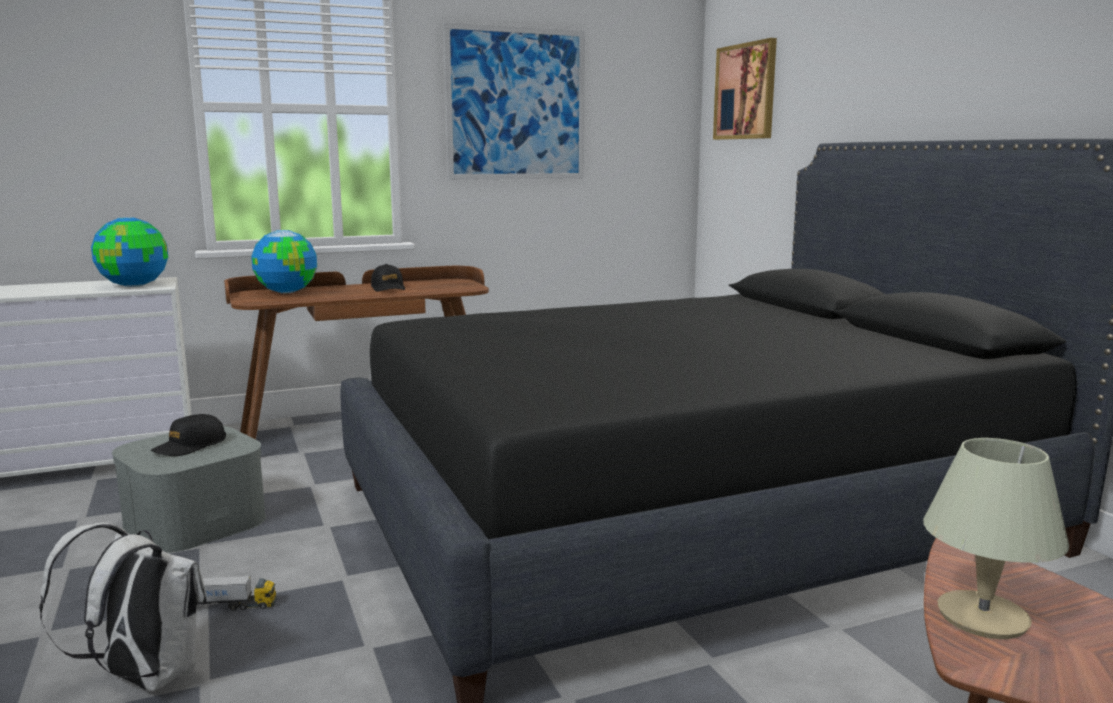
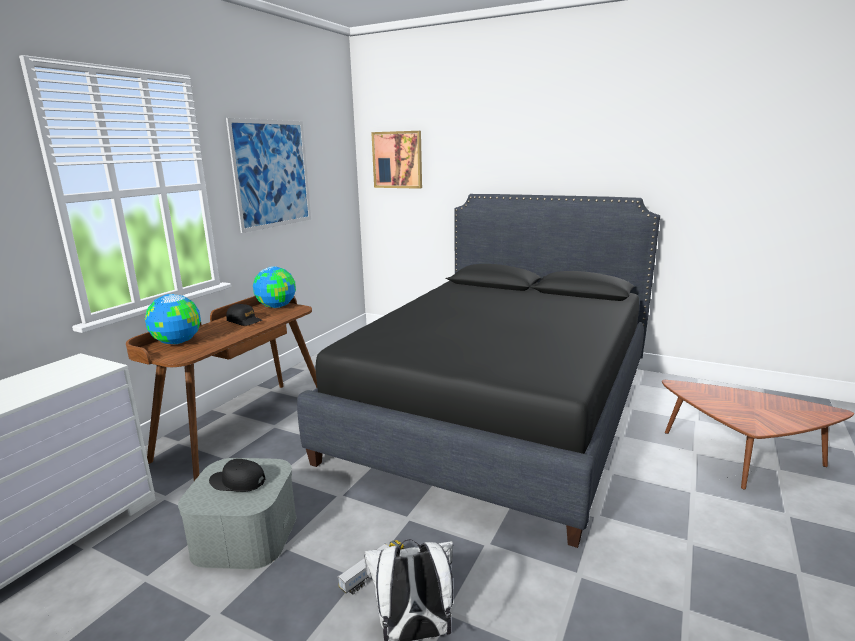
camera: 40 degrees left, 5 degrees up
globe [91,217,168,287] -> globe moved to [253,266,296,308]
black cap [151,414,226,456] -> black cap turned 105 degrees clockwise [209,459,265,492]
beige table lamp [923,438,1069,639] -> none

